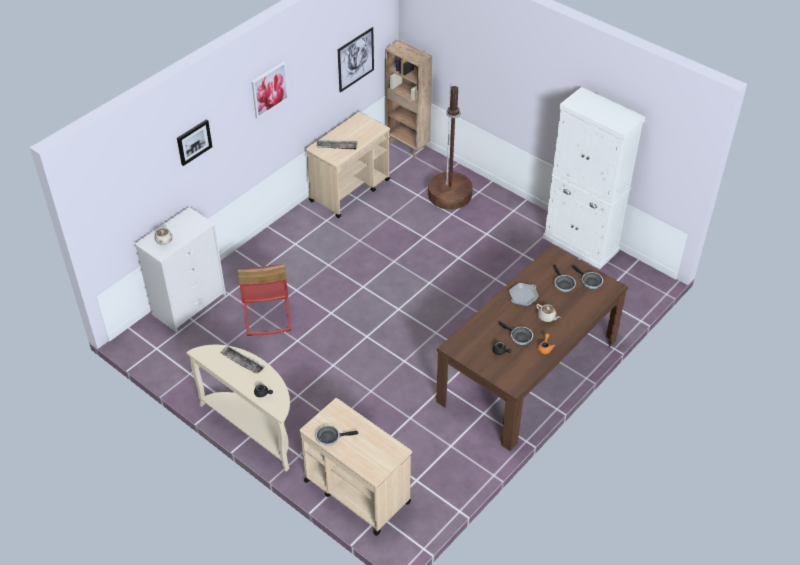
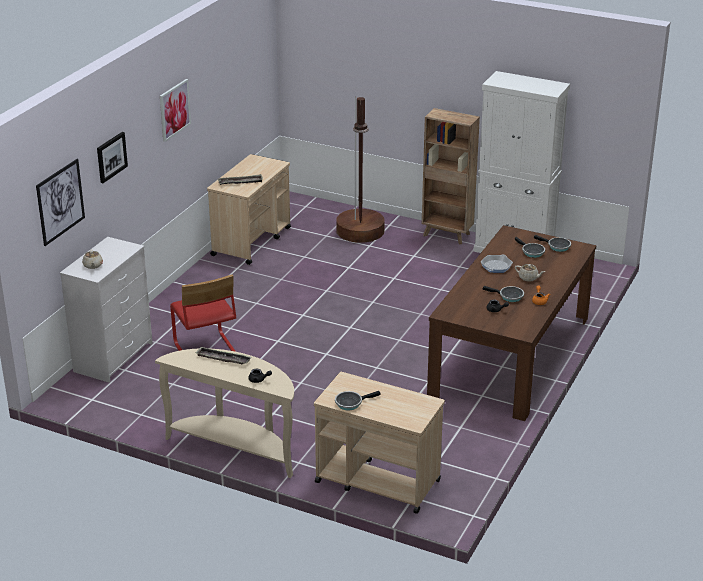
camera: 15 degrees left, 15 degrees down
picture [337,27,374,92] -> picture moved to [36,159,85,246]
brown bookcase [385,40,432,158] -> brown bookcase moved to [422,108,480,244]

